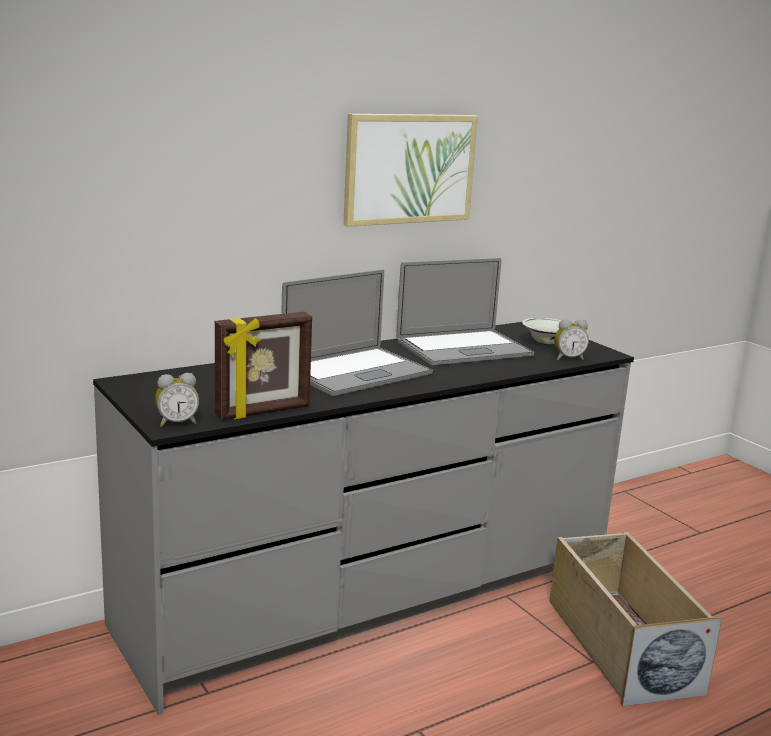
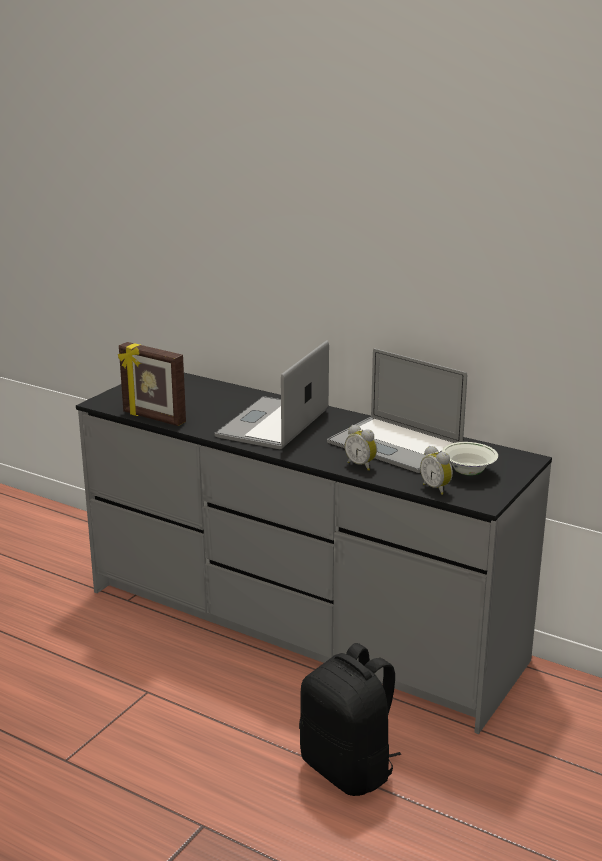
camera: 65 degrees right, 5 degrees up
alarm clock [155,373,199,427] -> alarm clock moved to [345,425,377,470]
laptop [281,269,433,396] -> laptop turned 90 degrees clockwise [215,340,329,449]
picture [343,114,478,227] -> none
beige storage box [549,532,722,706] -> black backpack [299,643,401,796]

